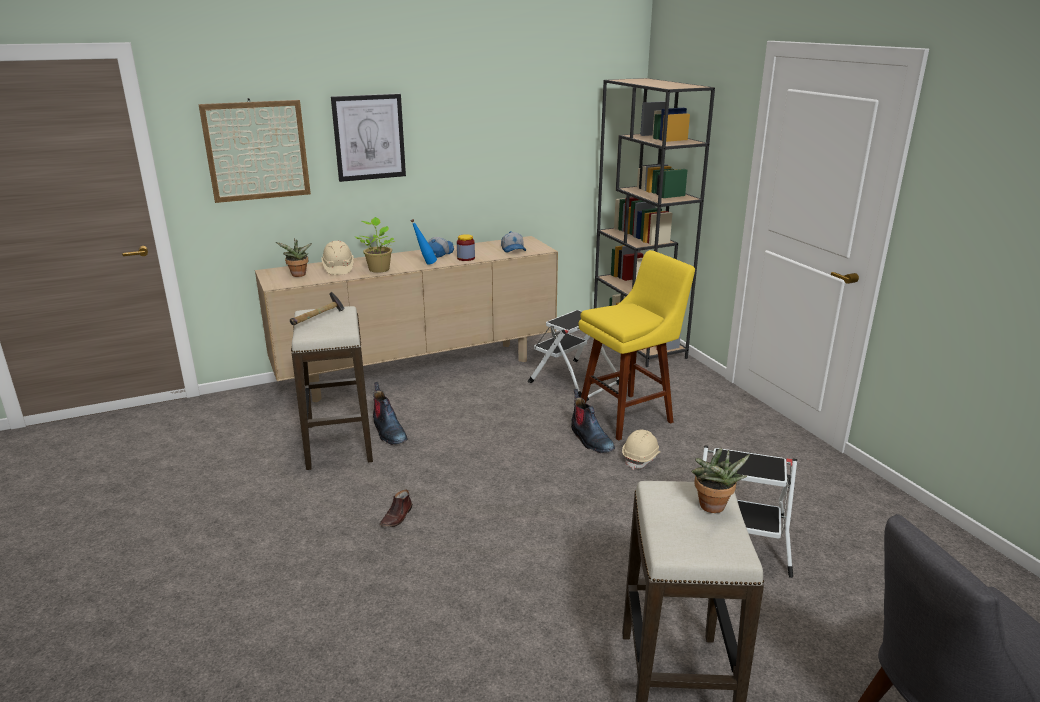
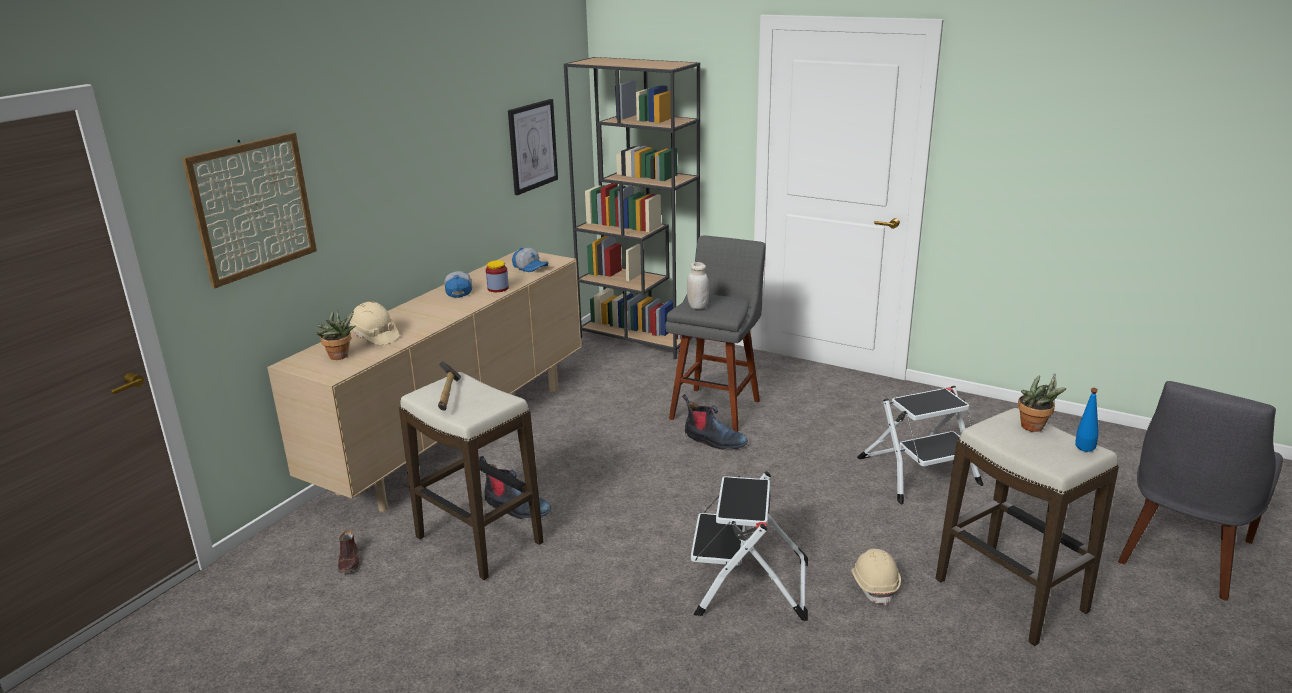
camera: 35 degrees left, 0 degrees up
picture [331,94,406,182] -> picture moved to [508,99,558,195]
potted plant [354,217,395,273] -> none
brown shoe [379,489,413,527] -> brown shoe moved to [338,530,359,573]
blue bottle [411,219,437,265] -> blue bottle moved to [1075,388,1099,452]
step ladder [527,310,619,401] -> step ladder moved to [691,471,808,621]
yellow stool [578,250,695,441] -> grey stool [665,235,766,432]
beige hard hat [622,430,661,470] -> beige hard hat moved to [851,549,901,605]
none -> white jar [687,262,709,309]

